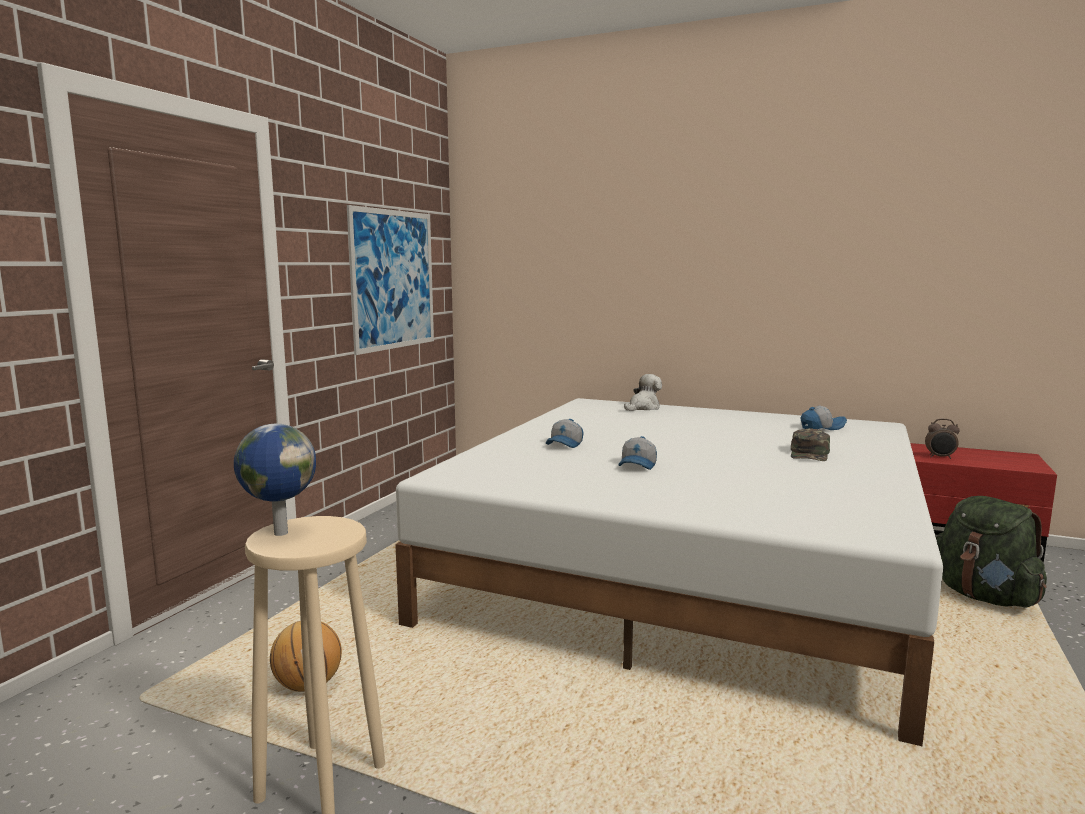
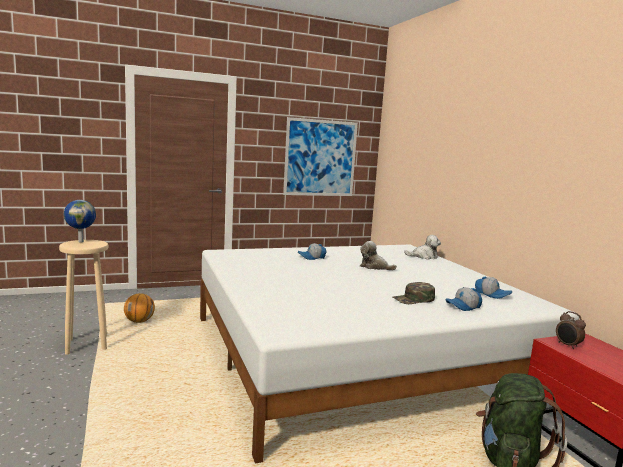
camera: 45 degrees right, 0 degrees up
cap [619,436,657,470] -> cap moved to [446,287,482,311]
none -> plush toy [360,241,397,270]

